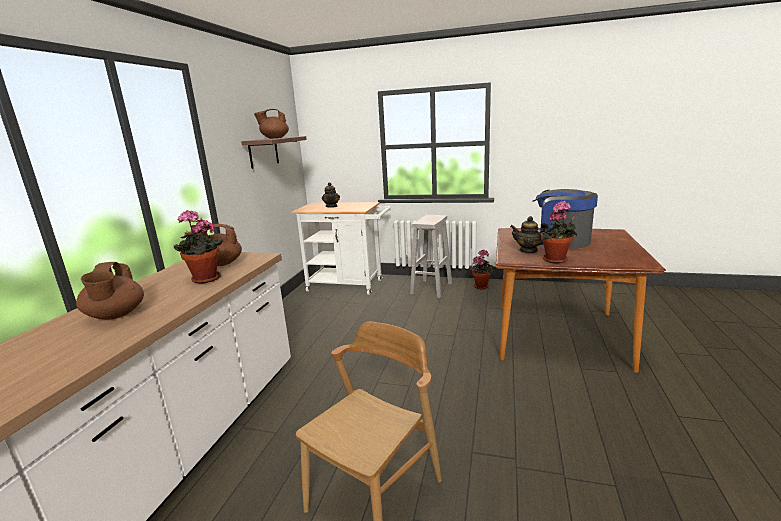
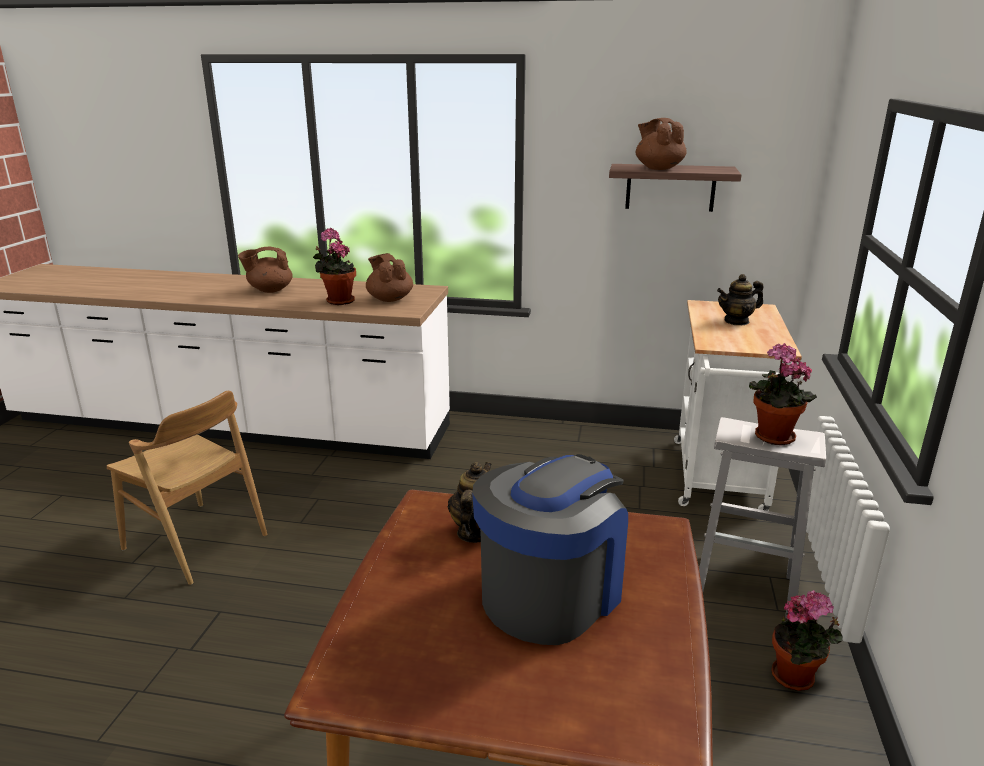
camera: 85 degrees right, 5 degrees up
potted plant [541,201,577,264] -> potted plant moved to [749,343,817,445]

